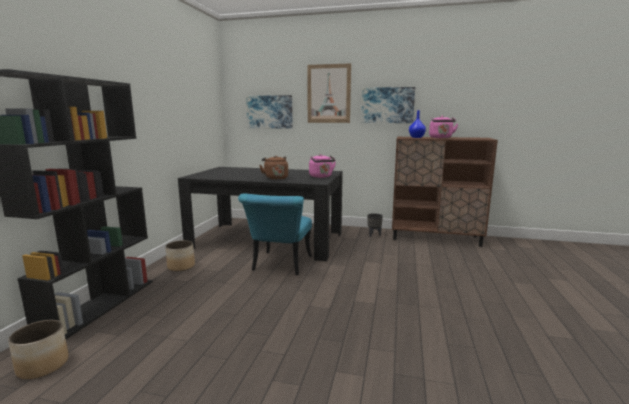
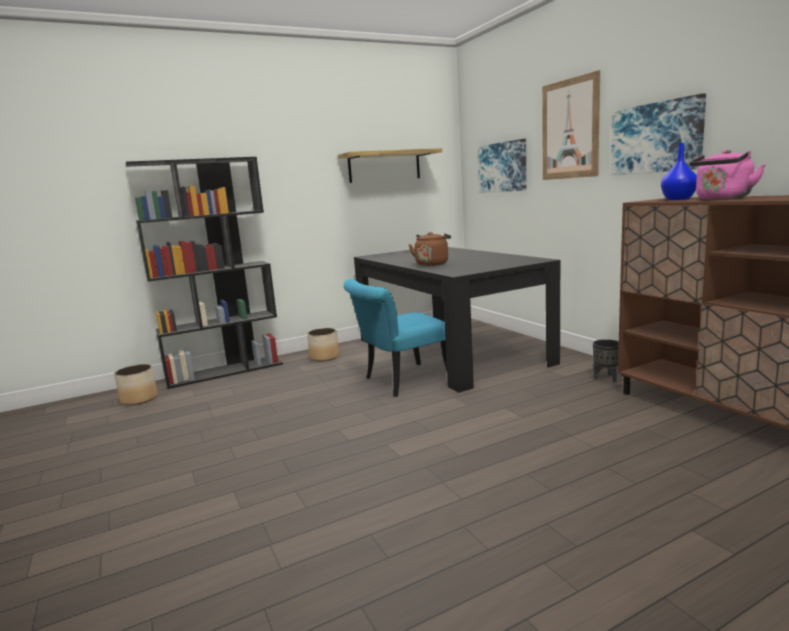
camera: 50 degrees right, 0 degrees up
pink kettle [309,154,336,178] -> none
none -> shelf [338,148,442,183]

